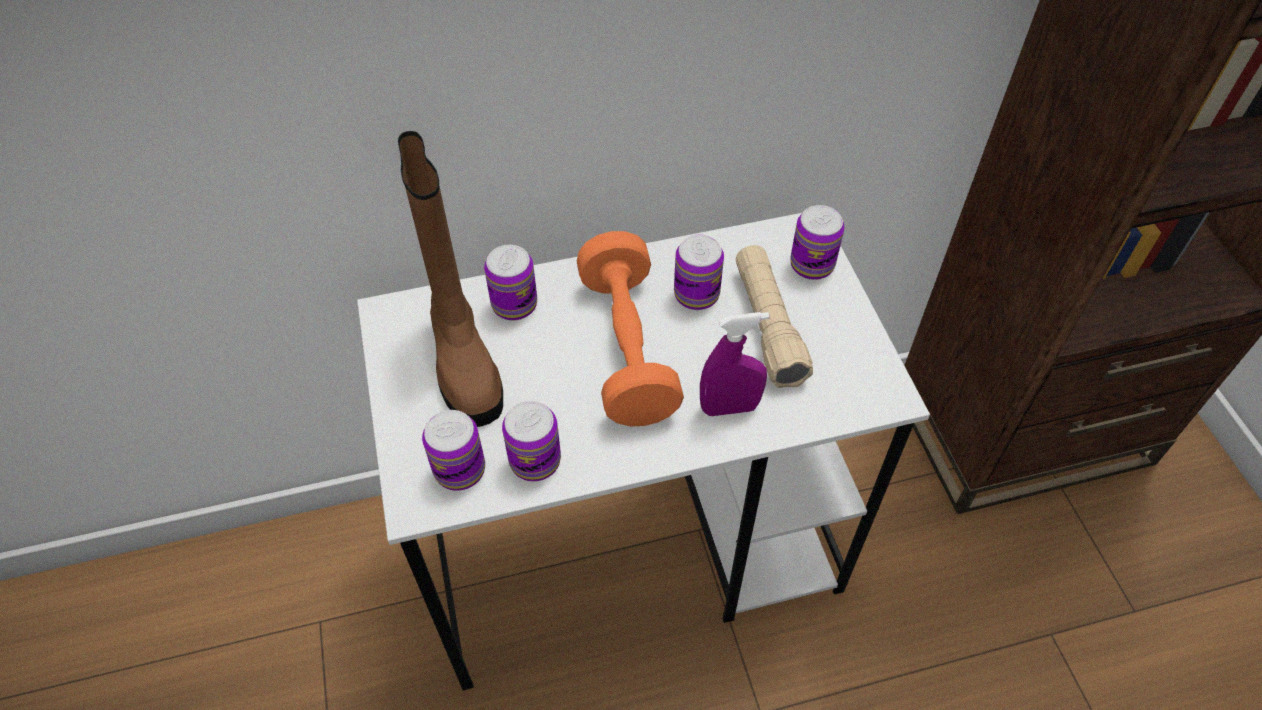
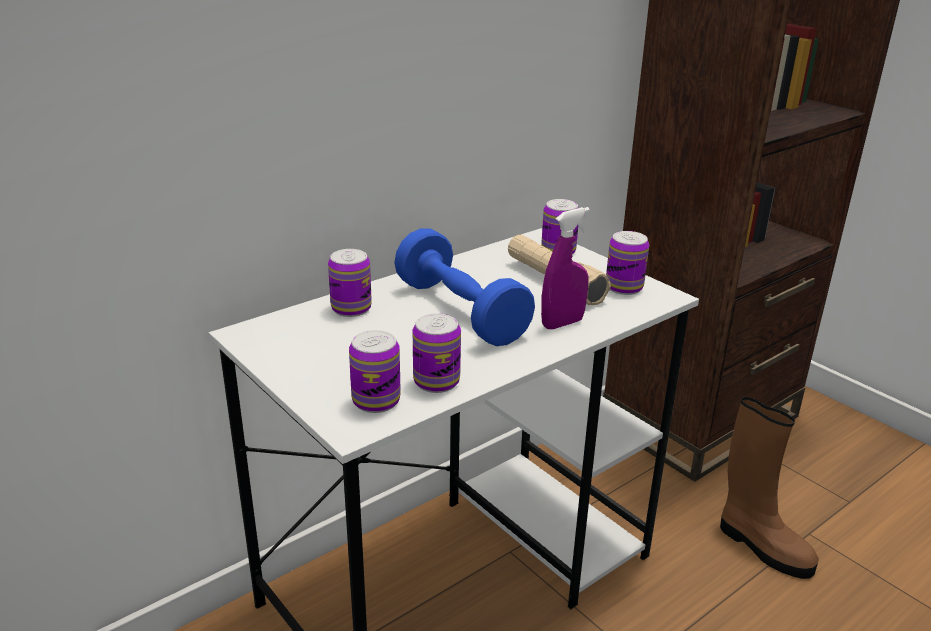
camera: 25 degrees left, 25 degrees down
brown boot [398,131,503,427] -> brown boot moved to [720,397,819,579]
orange dumbbell [577,231,684,426] -> blue dumbbell [394,228,535,346]
can [674,235,724,310] -> can moved to [606,231,649,295]

